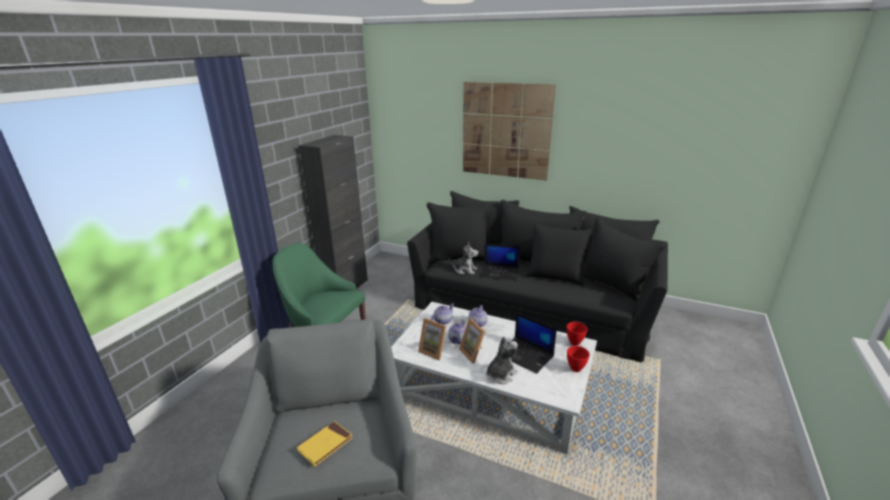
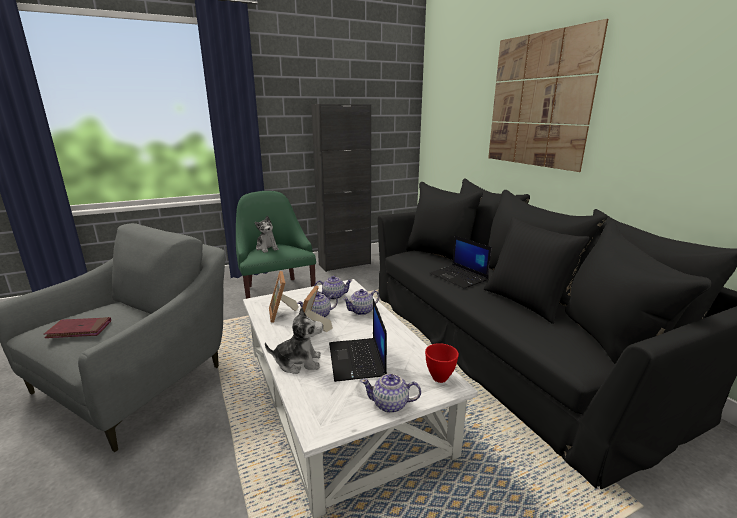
camera: 40 degrees right, 5 degrees down
yellow book [297,421,353,466] -> red book [44,317,111,338]
plush toy [449,242,478,275] -> plush toy moved to [255,216,279,253]
red bowl [567,346,590,372] -> teapot [361,374,421,413]

